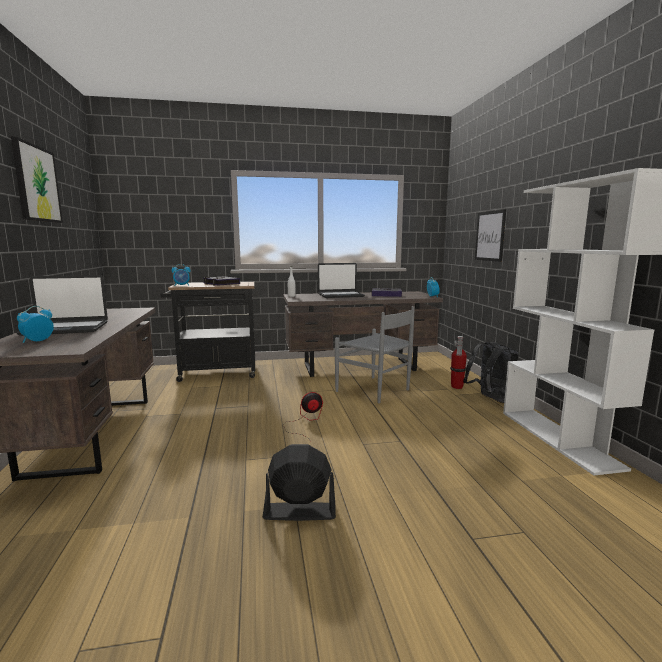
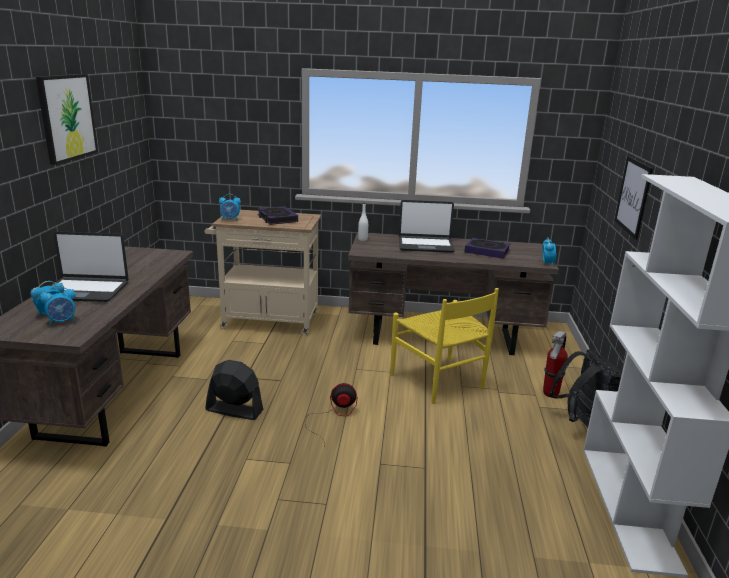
camera: 15 degrees right, 10 degrees up
black cart [160,282,255,382] -> beige cart [204,210,321,335]
black fan [262,444,336,521] -> black fan moved to [205,360,263,420]
grey chair [335,306,415,403] -> yellow chair [391,288,499,404]
none -> alarm clock [40,285,76,326]

